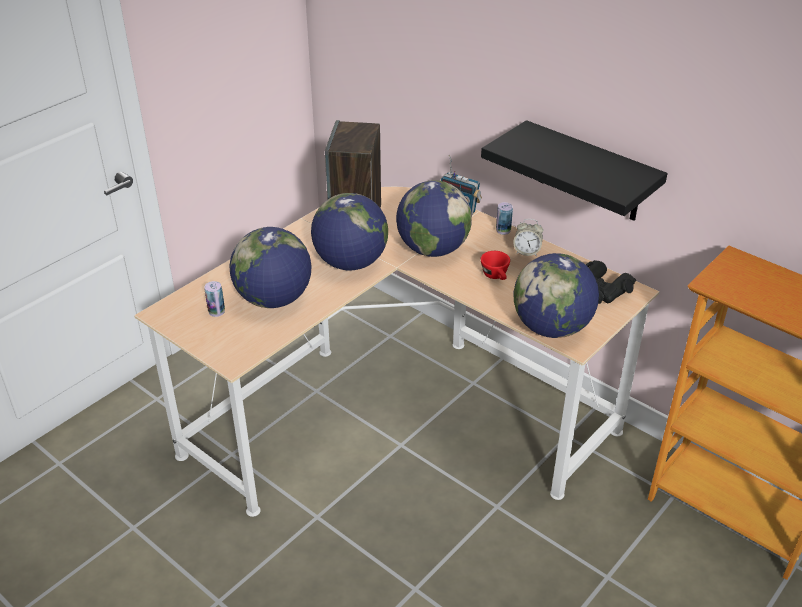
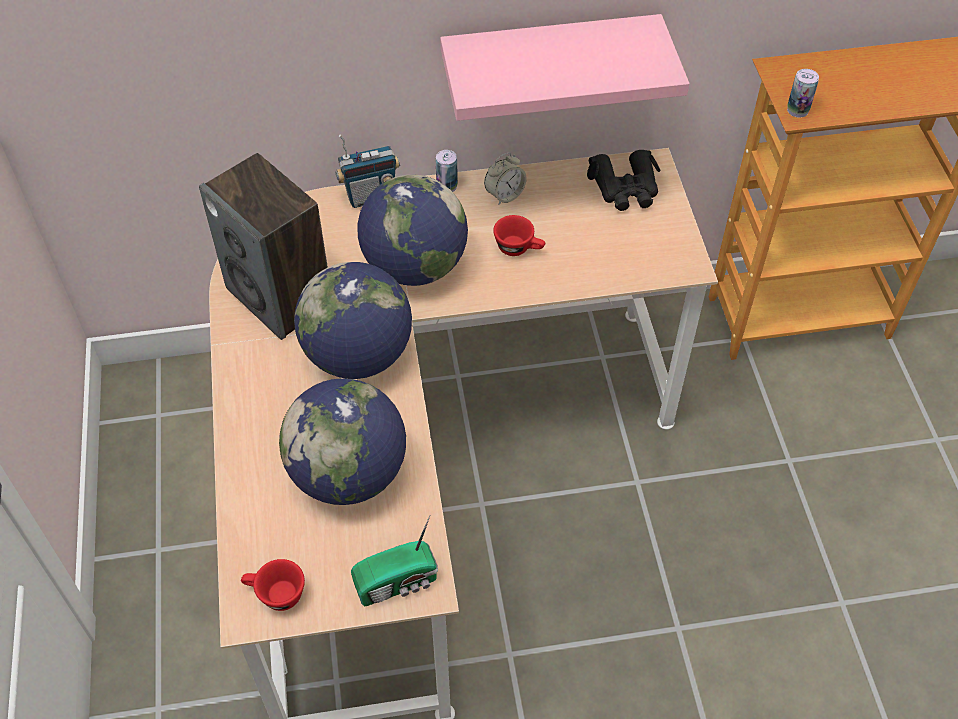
camera: 50 degrees left, 15 degrees up
can [204,281,225,317] -> can moved to [787,69,819,117]
black shelf [481,120,668,221] -> pink shelf [440,14,689,121]
globe [514,253,599,338] -> none
none -> red cup [241,559,305,611]
none -> radio [351,516,438,606]

